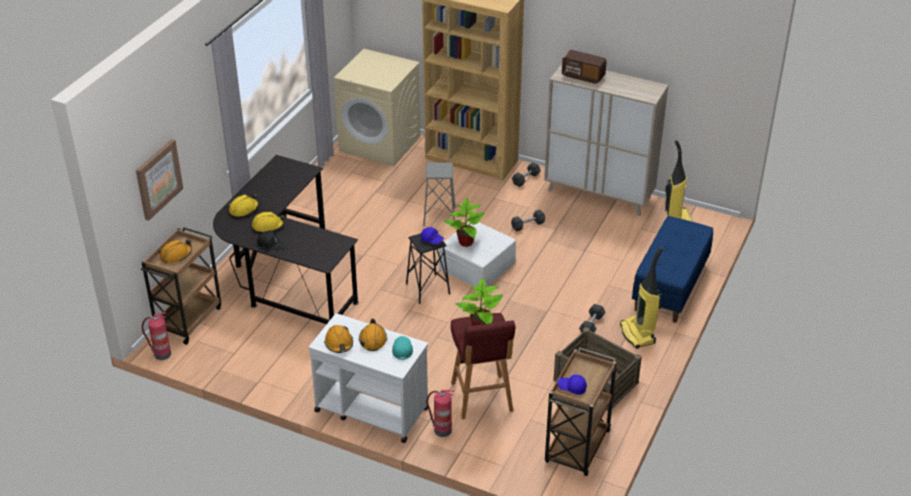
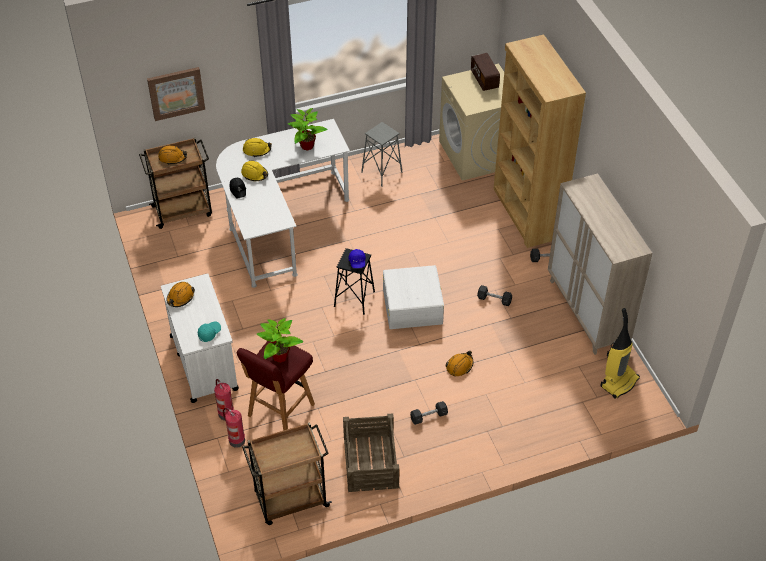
camera: 45 degrees right, 10 degrees up
fire extinguisher [142,312,171,360] -> fire extinguisher moved to [223,408,245,448]
black desk [213,155,359,324] -> white desk [216,119,350,288]
orange hard hat [359,319,387,351] -> orange hard hat moved to [445,351,473,376]
grey stool [423,162,455,227] -> grey stool moved to [361,122,402,187]
potted plant [444,197,484,247] -> potted plant moved to [288,108,328,151]
blue cap [557,374,587,395] -> none
radio [562,50,607,84] -> radio moved to [471,53,500,91]
vacuum cleaner [620,247,663,349] -> none
blue bench [632,216,713,323] -> none

